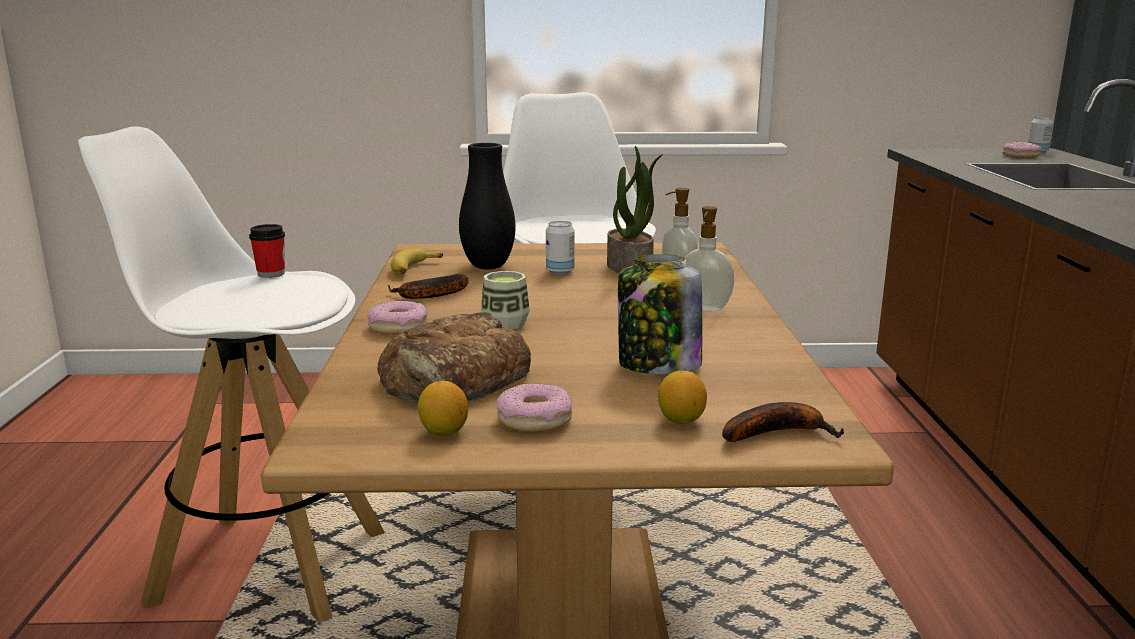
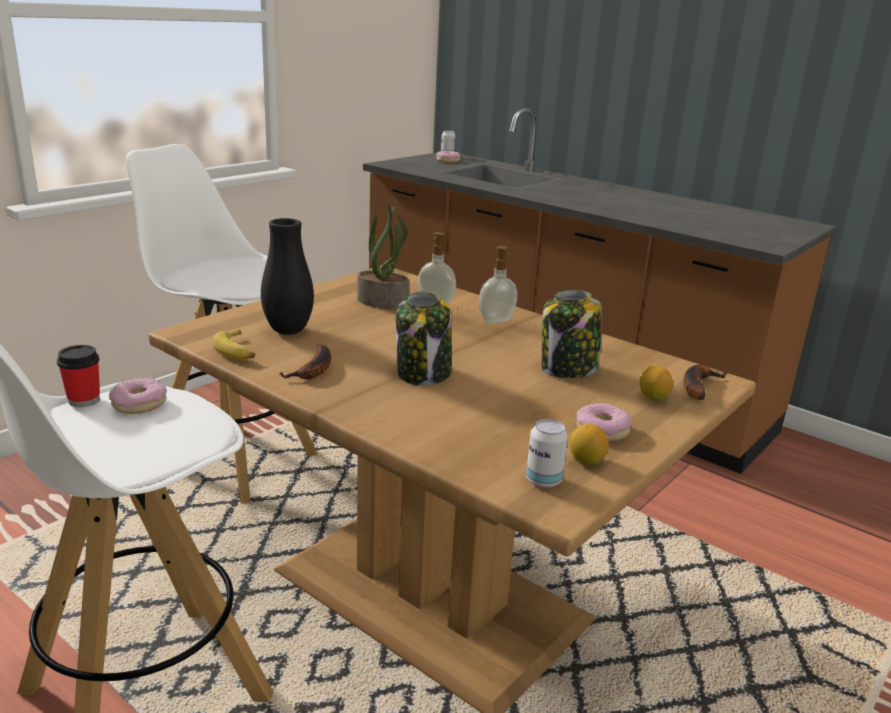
camera: 50 degrees left, 5 degrees up
donut [367,301,428,335] -> donut moved to [109,378,167,414]
bread [377,312,531,404] -> none
cup [481,271,530,329] -> jar [396,291,452,386]
can [546,221,575,275] -> can moved to [526,419,568,488]

